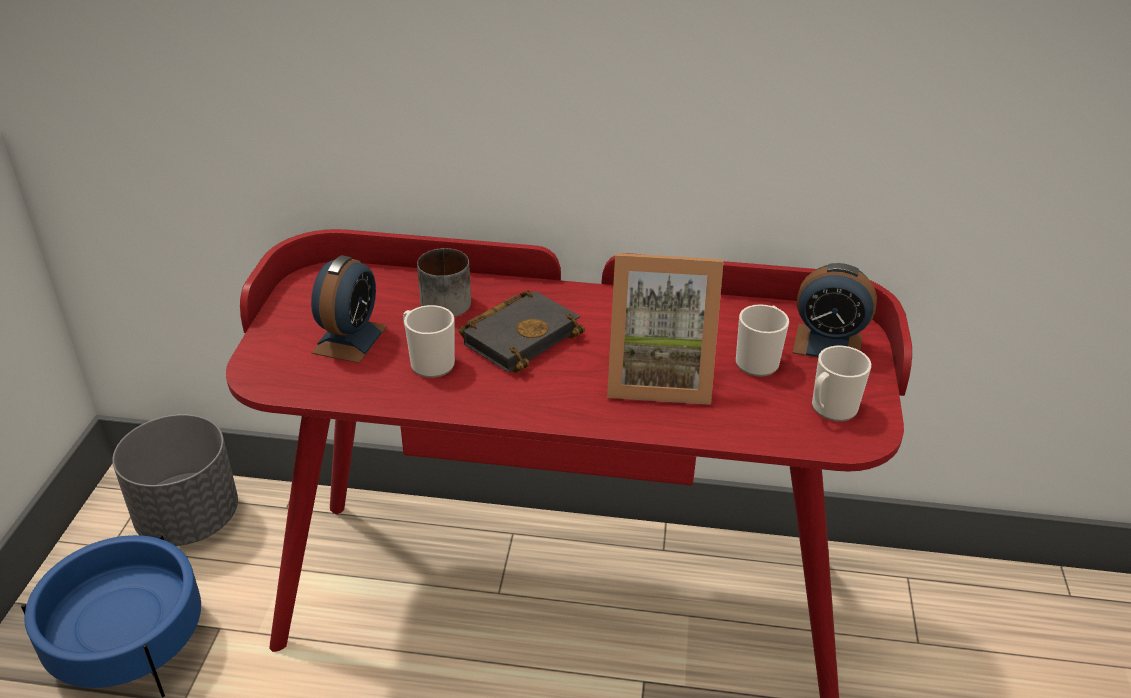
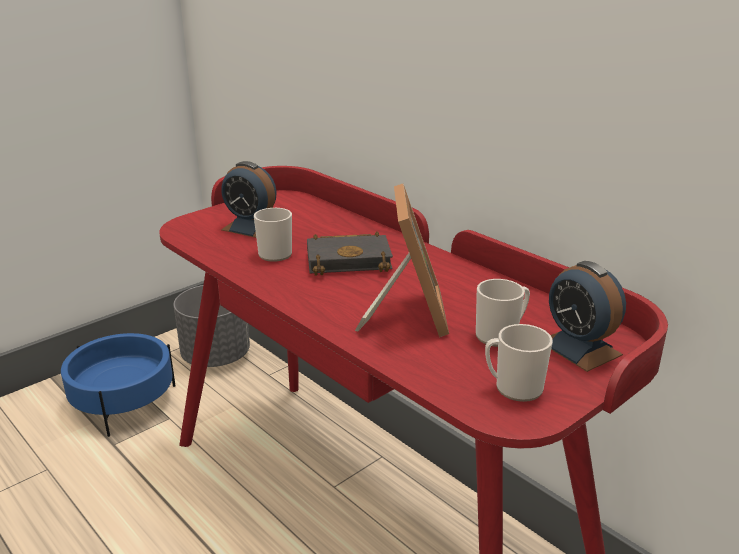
camera: 40 degrees right, 10 degrees down
alarm clock [311,255,387,363] -> alarm clock turned 60 degrees clockwise [221,161,277,238]
mug [417,248,471,317] -> none
picture frame [607,253,723,405] -> picture frame turned 135 degrees counterclockwise [355,183,449,337]

